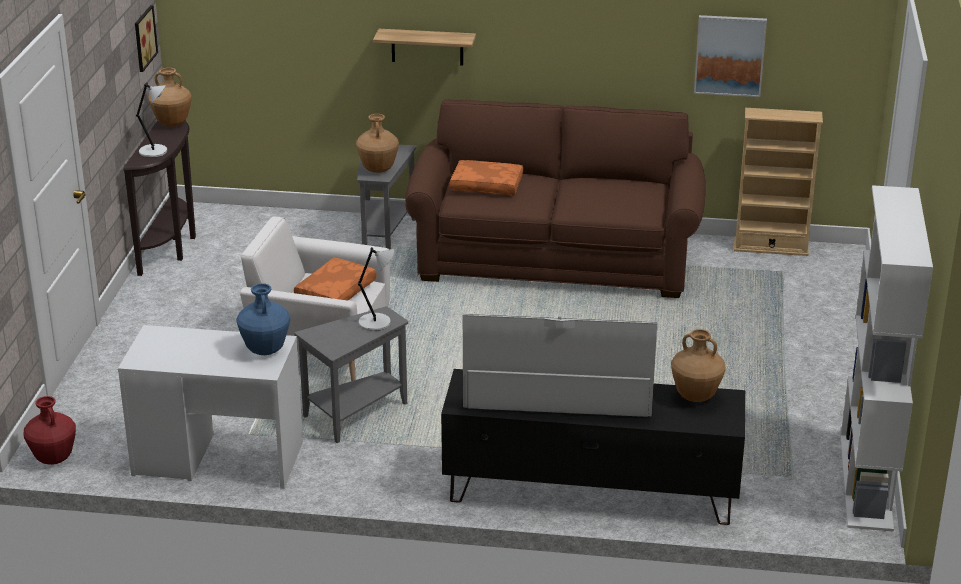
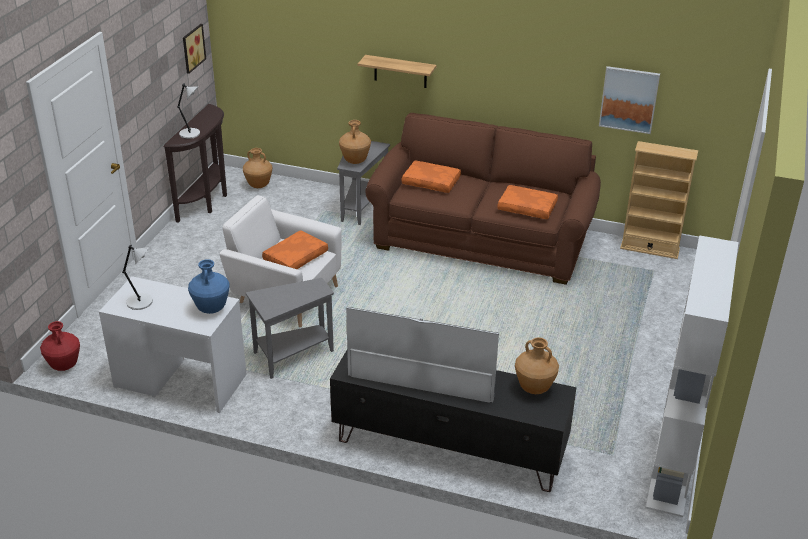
camera: 10 degrees right, 5 degrees up
brown vase [149,68,192,127] -> brown vase moved to [243,148,272,188]
grey table lamp [358,247,394,331] -> grey table lamp moved to [122,244,153,310]
none -> orange pillow [497,185,558,219]

